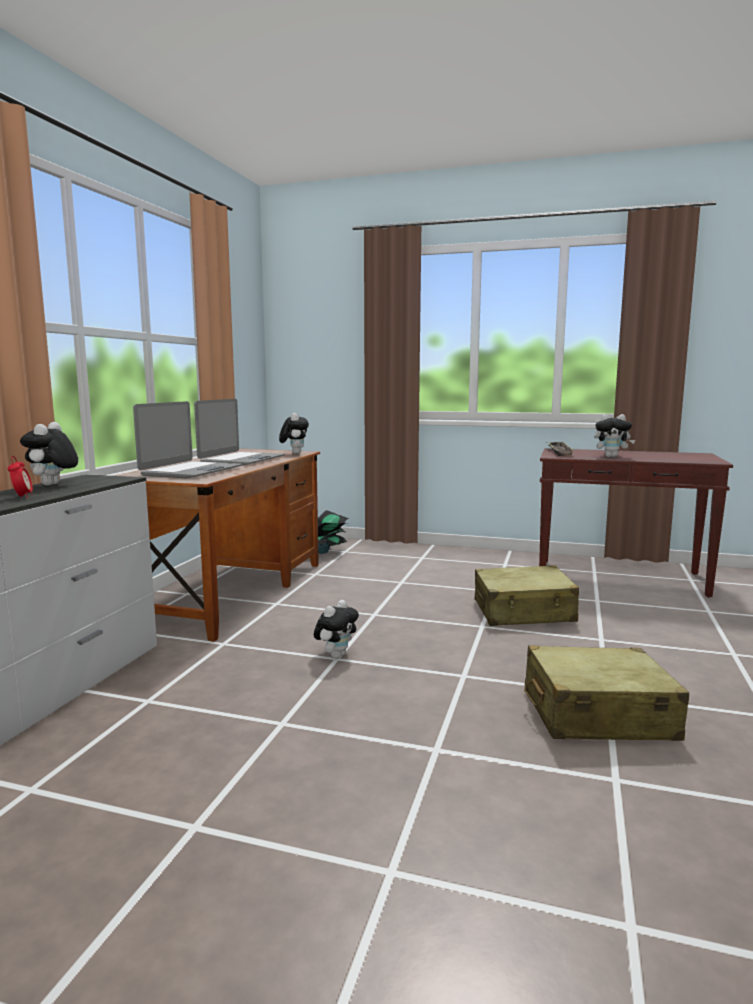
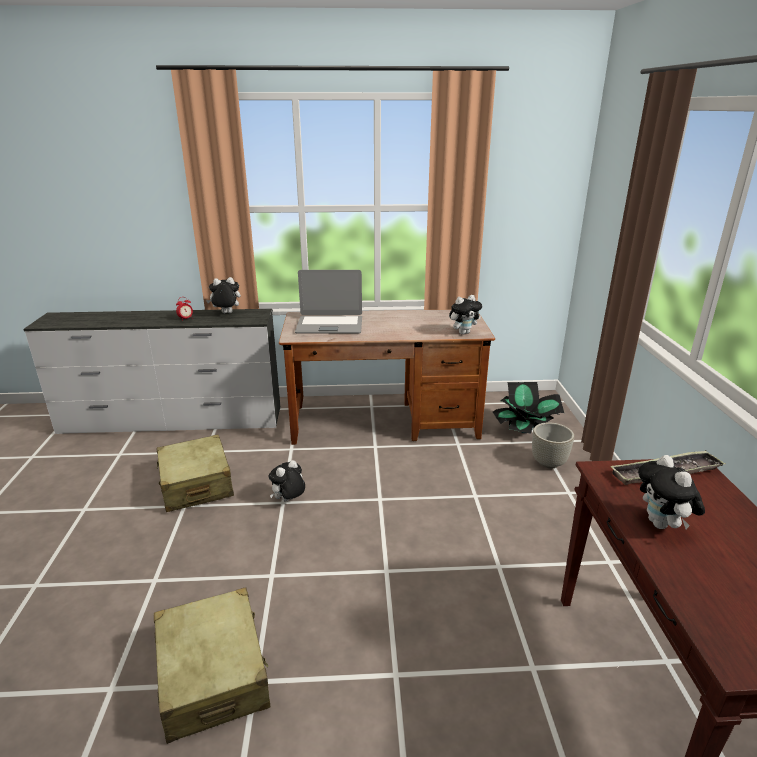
camera: 70 degrees right, 15 degrees up
laptop [194,399,285,465] -> none
plush toy [314,600,359,658] -> plush toy turned 120 degrees clockwise [268,460,305,501]
beige suitcase [475,565,579,626] -> beige suitcase moved to [157,434,234,512]
none -> grey planter [532,422,574,468]

